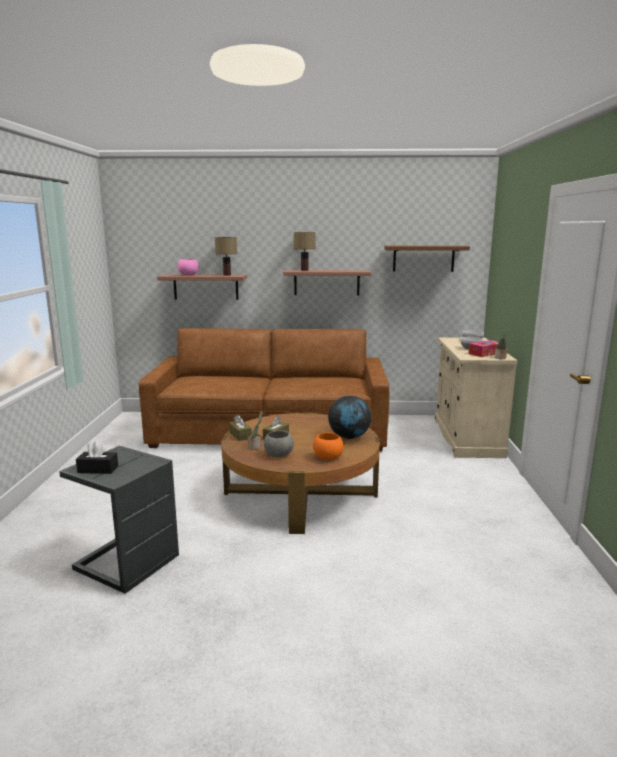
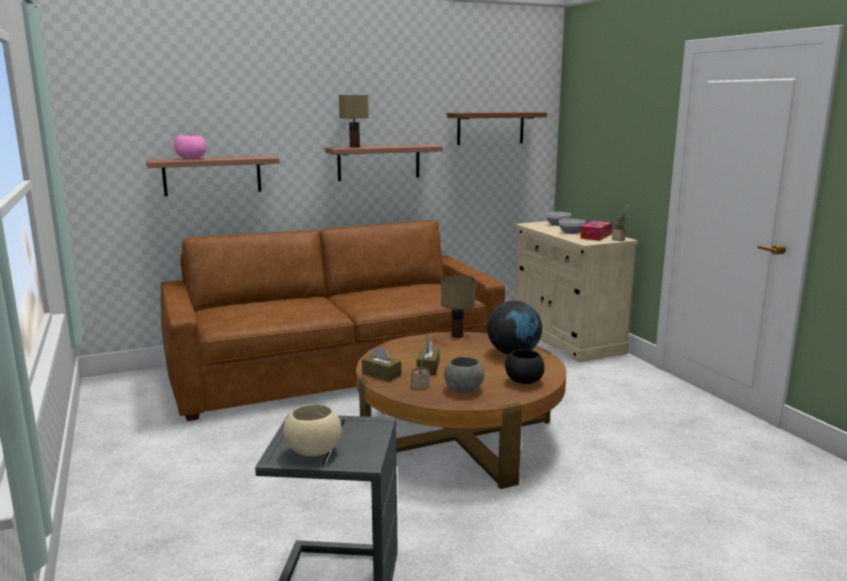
camera: 25 degrees left, 0 degrees up
black tissue box [76,441,118,474] -> beige bowl [284,404,342,456]
table lamp [215,237,237,276] -> table lamp moved to [441,275,476,338]
orange bowl [313,432,344,460] -> black bowl [505,349,545,384]

